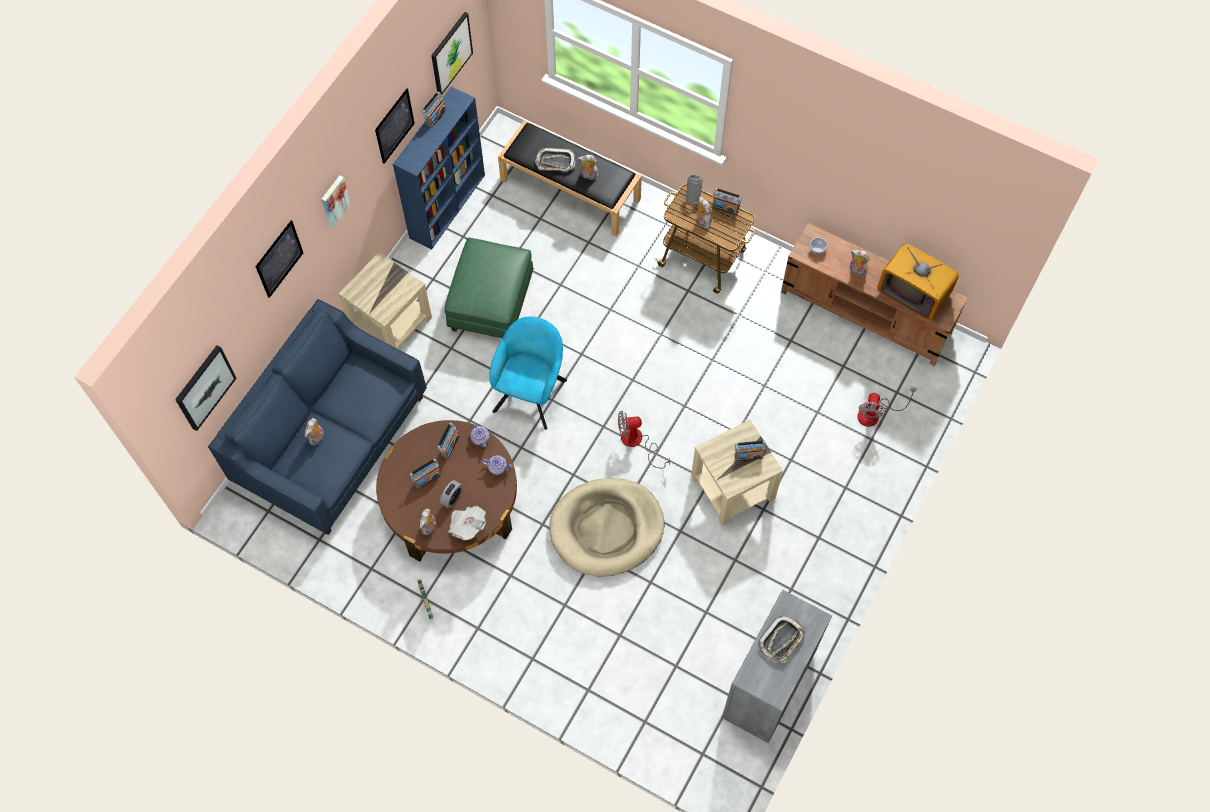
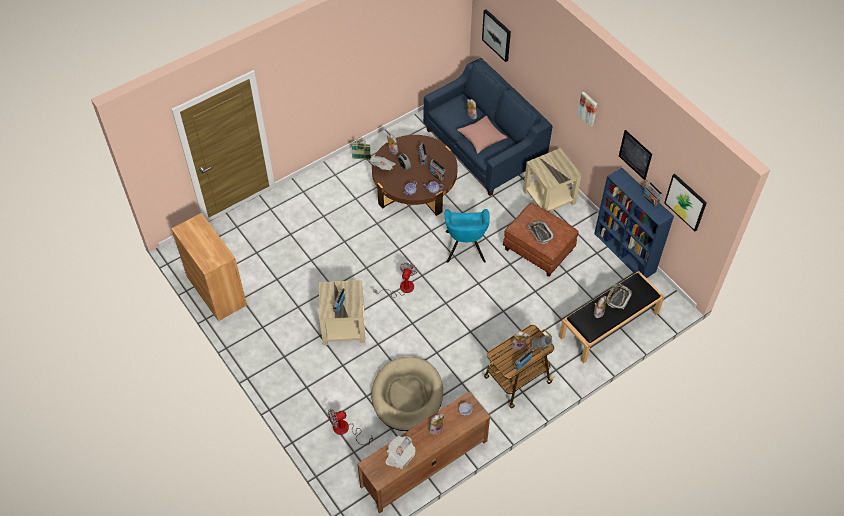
camera: 115 degrees right, 10 degrees down
picture [255,220,303,298] -> none
green ottoman [444,238,534,338] -> brown ottoman [503,203,579,277]
turquoise armchair [489,316,567,430] -> turquoise armchair turned 45 degrees clockwise [445,209,490,263]
beige dog bed [549,478,664,577] -> beige dog bed moved to [371,357,443,431]
grey cabinet [722,589,832,743] -> brown cabinet [171,213,247,321]
tray [758,615,805,663] -> tray moved to [527,220,555,244]
fan [857,387,917,427] -> fan turned 60 degrees counterclockwise [328,409,373,445]
television [877,244,959,321] -> newspaper [386,436,415,469]
none -> pink pillow [458,116,507,153]

